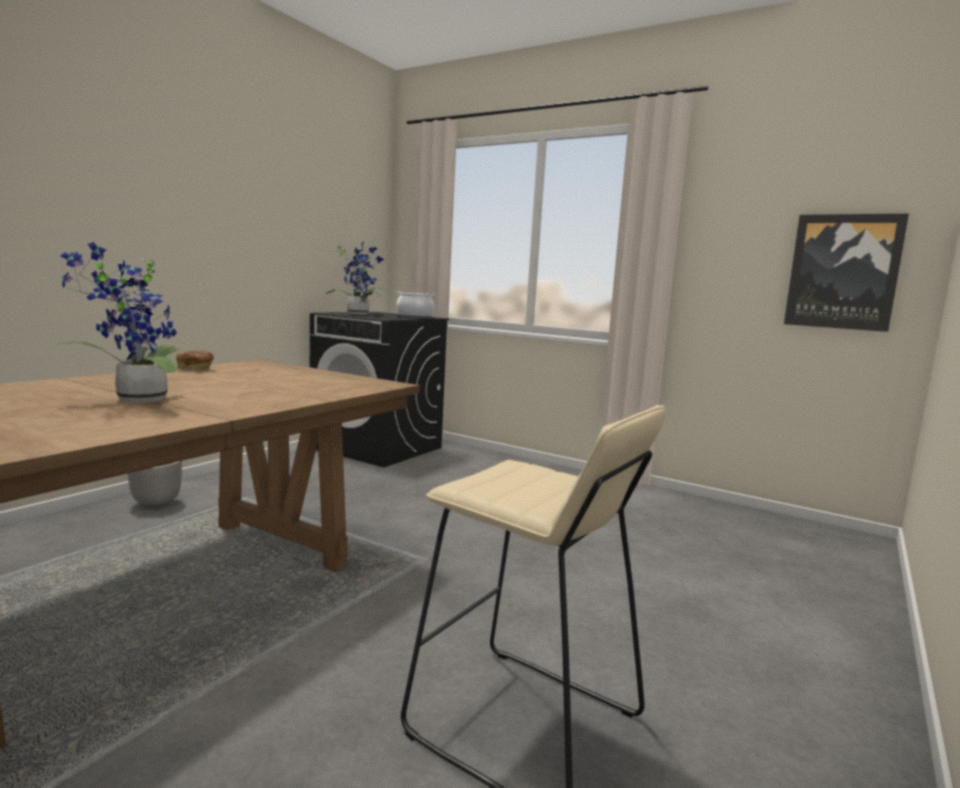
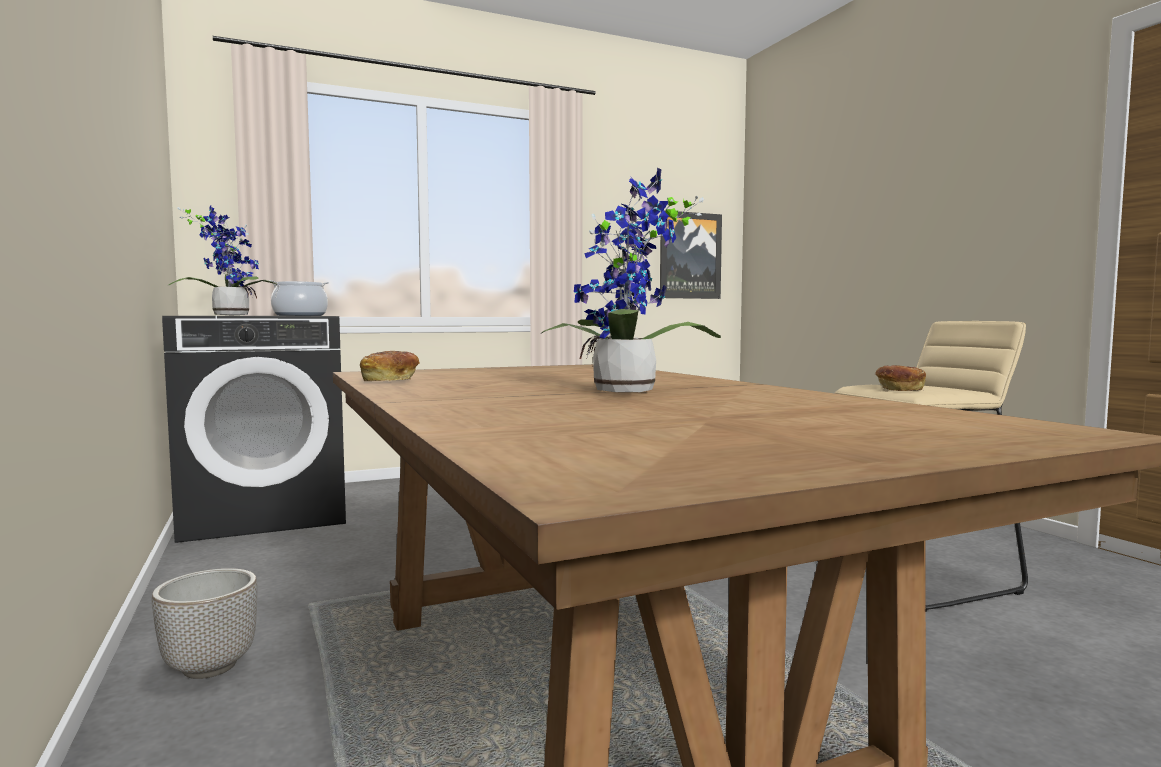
camera: 55 degrees left, 5 degrees down
none -> bread [875,365,926,391]

